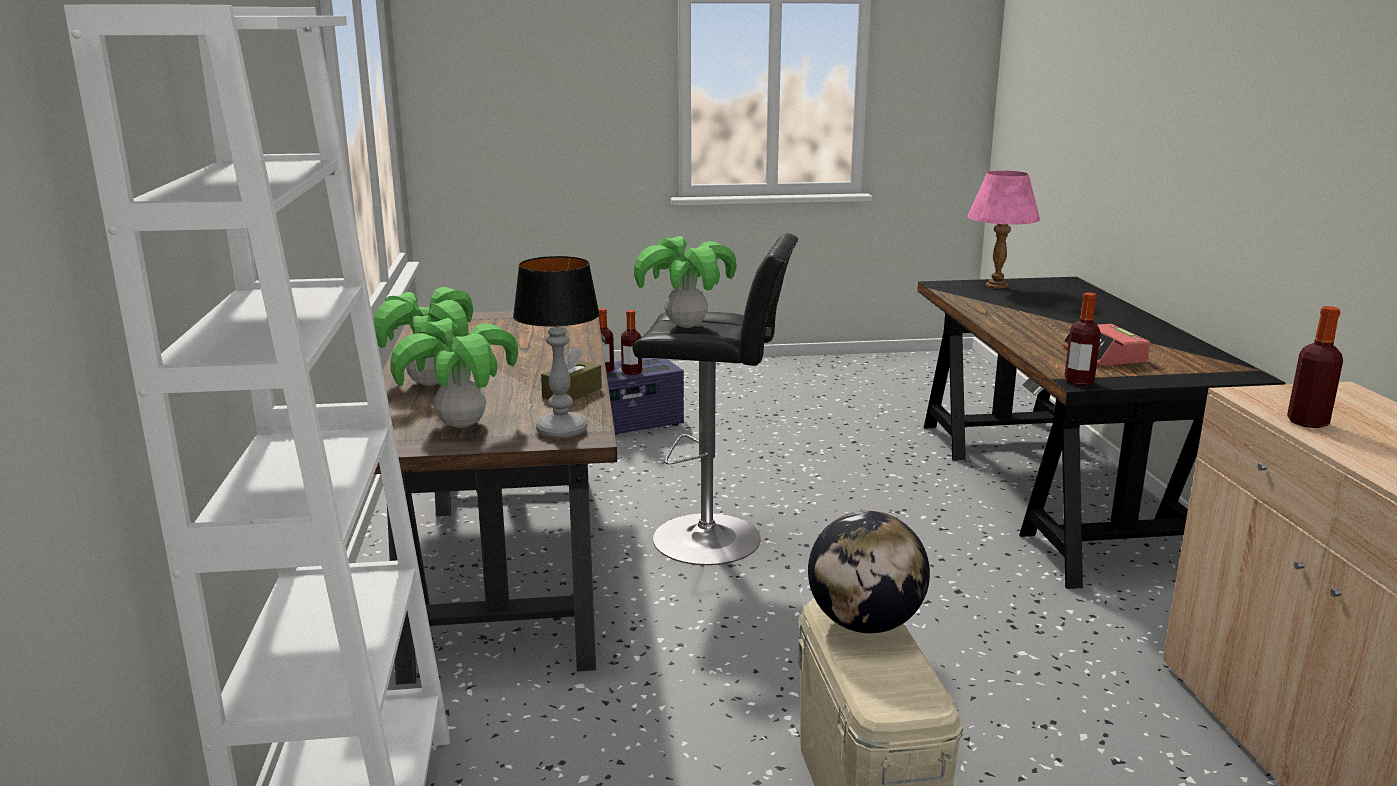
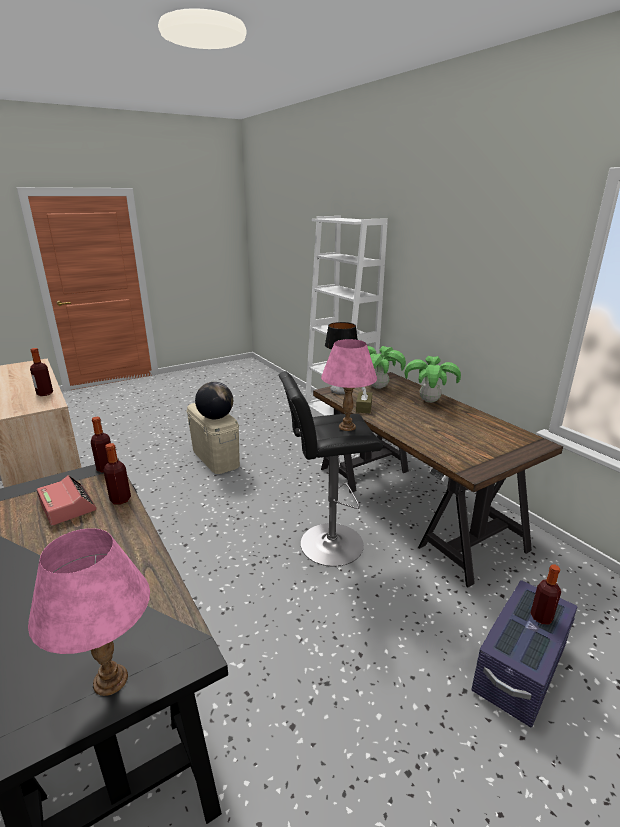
camera: 155 degrees right, 5 degrees up
bottle [621,310,642,375] -> bottle moved to [103,443,131,505]
potted plant [634,236,736,328] -> pink table lamp [321,339,377,431]

